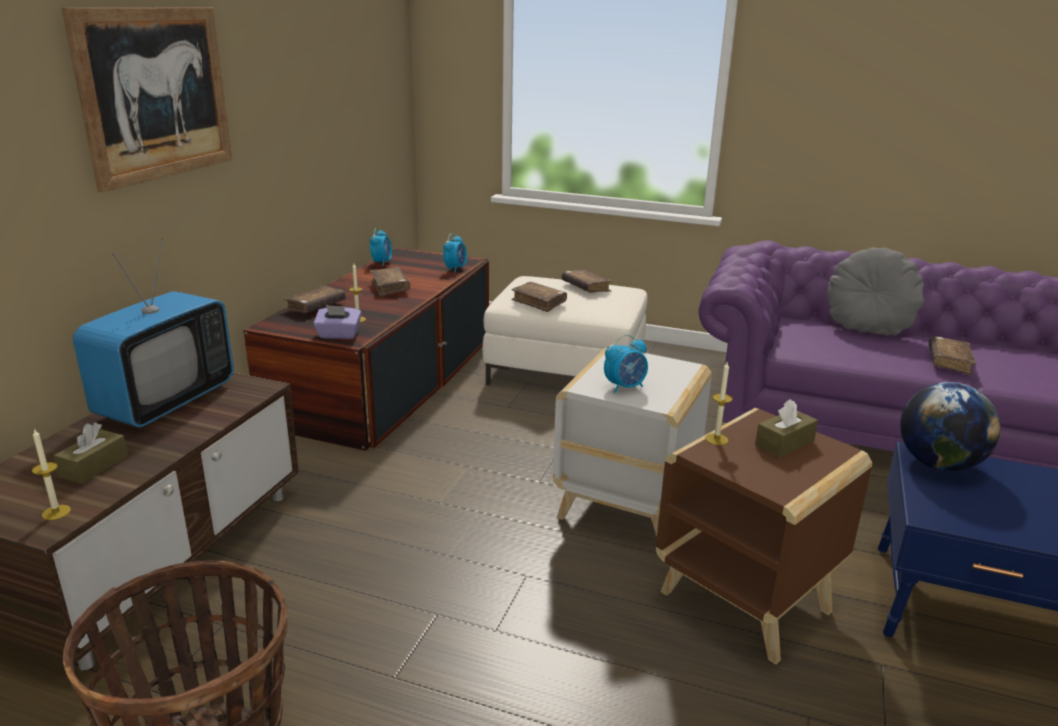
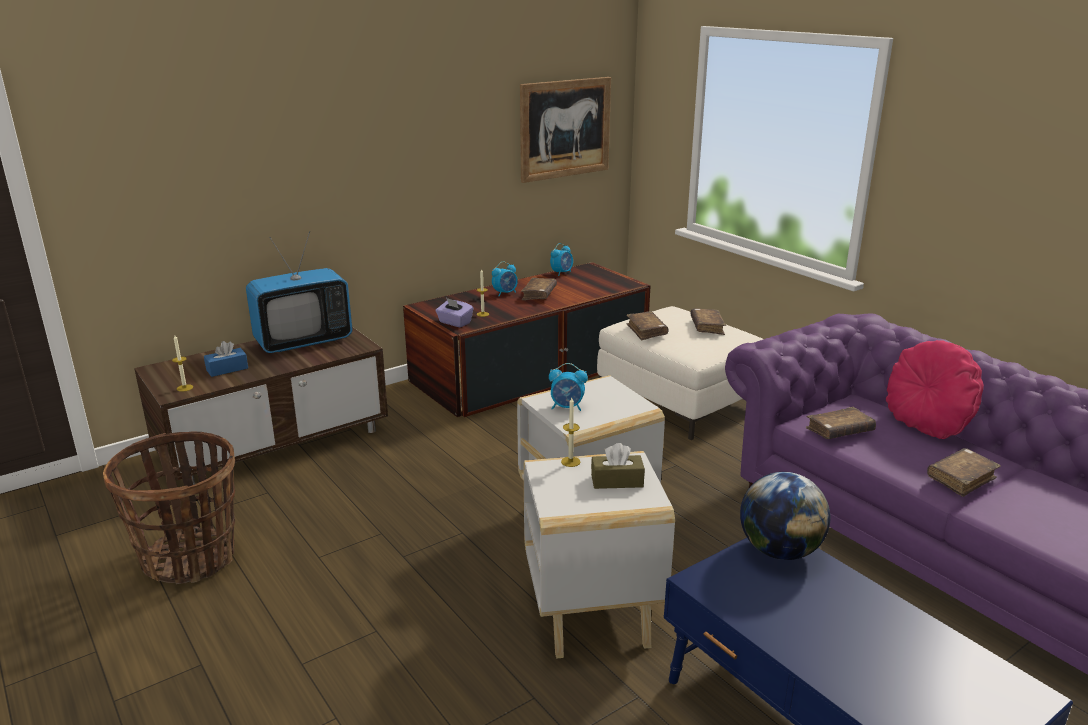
camera: 35 degrees right, 0 degrees up
brown tissue box [53,423,128,484] -> blue tissue box [204,341,248,377]
picture [62,7,233,192] -> picture moved to [520,77,611,183]
brown book [284,285,346,313] -> brown book moved to [806,407,876,439]
alarm clock [443,233,467,273] -> alarm clock moved to [492,262,518,296]
brown side table [656,408,872,665] -> white side table [523,451,675,659]
grey pillow [827,247,924,336] -> pink pillow [886,340,984,439]

